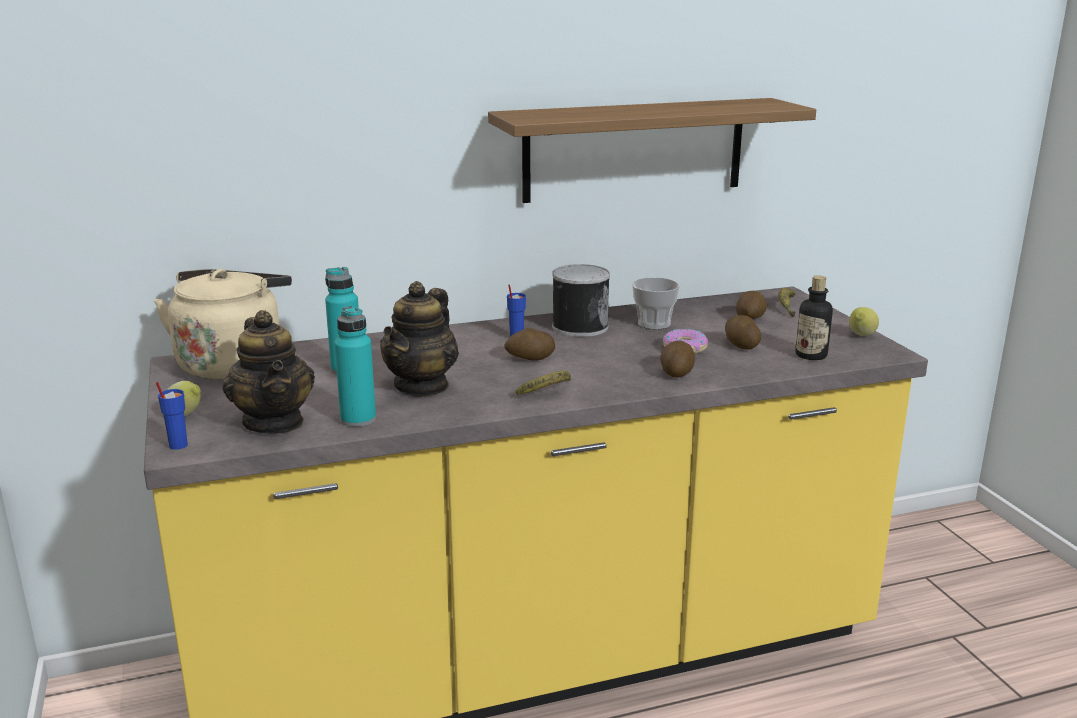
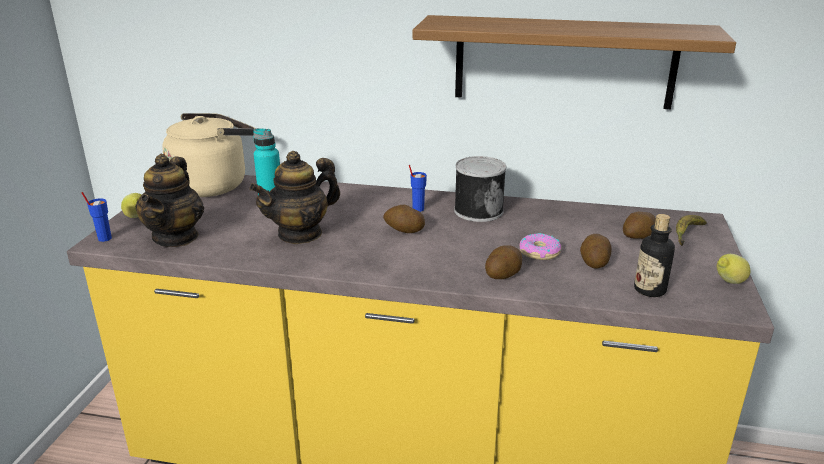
camera: 30 degrees right, 5 degrees up
turquoise bottle [334,306,376,427] -> none
banana [515,371,571,395] -> none
cup [632,277,680,329] -> none

